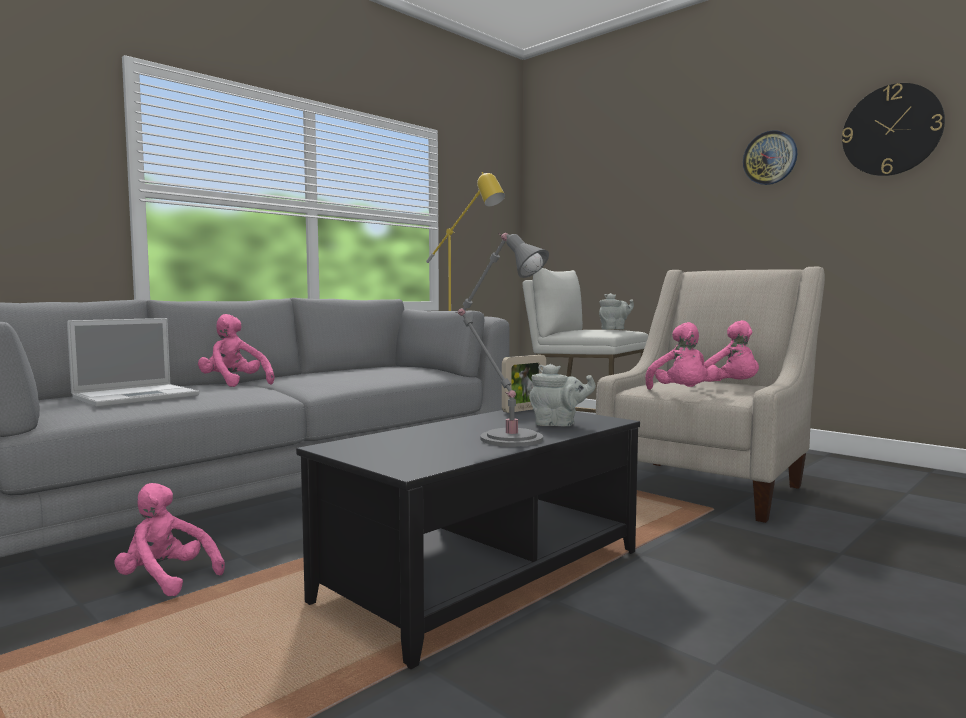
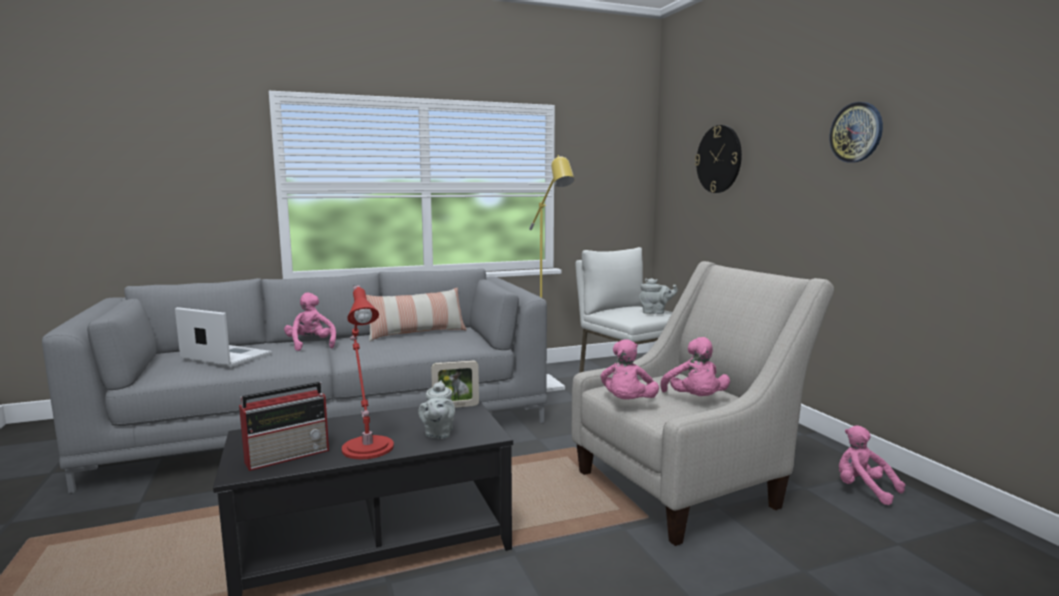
camera: 25 degrees right, 5 degrees up
laptop [67,318,199,407] -> laptop turned 135 degrees counterclockwise [175,307,272,367]
pink plush toy [114,483,225,596] -> pink plush toy moved to [839,425,905,505]
grey table lamp [458,233,549,447] -> red table lamp [342,285,394,459]
grey teapot [529,364,596,426] -> grey teapot turned 60 degrees clockwise [418,380,455,439]
wall clock [842,83,945,176] -> wall clock moved to [695,125,742,193]
none -> radio [239,382,329,471]
none -> pillow [366,288,467,341]

